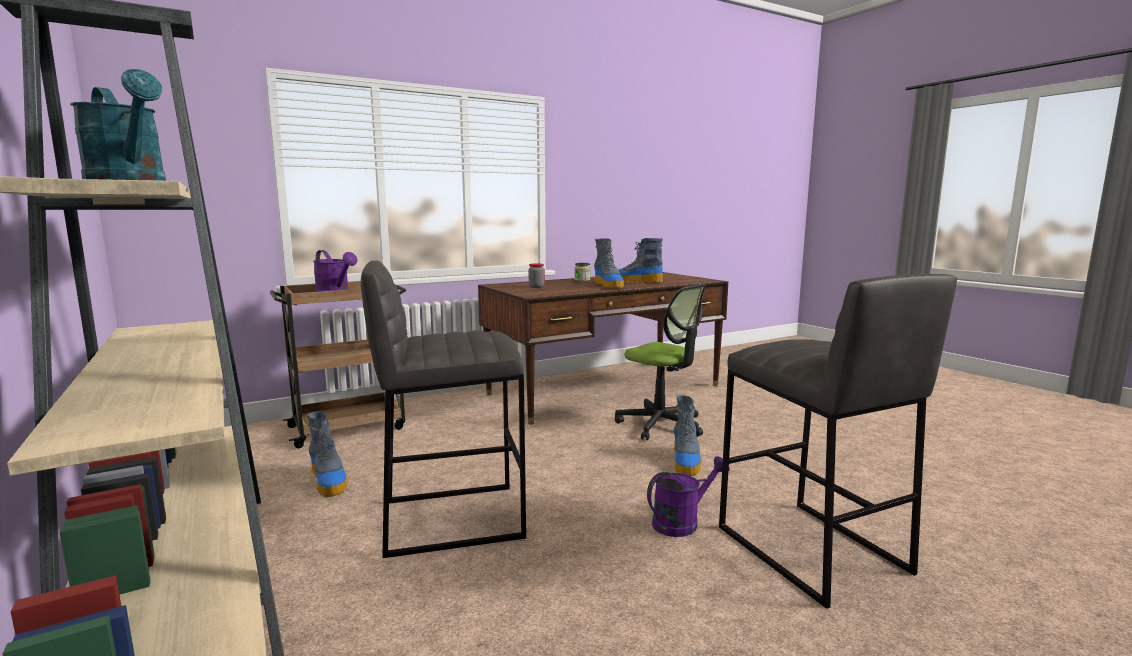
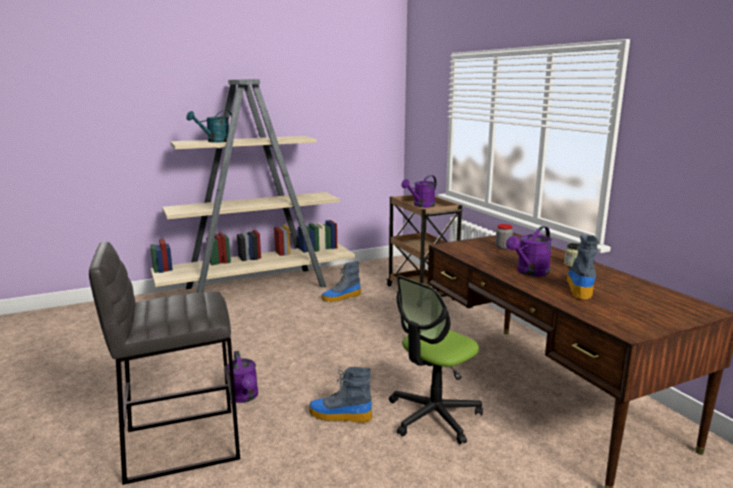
camera: 95 degrees right, 5 degrees up
grey stool [361,261,526,558] -> none
boot [594,238,624,289] -> purple watering can [506,226,552,277]

